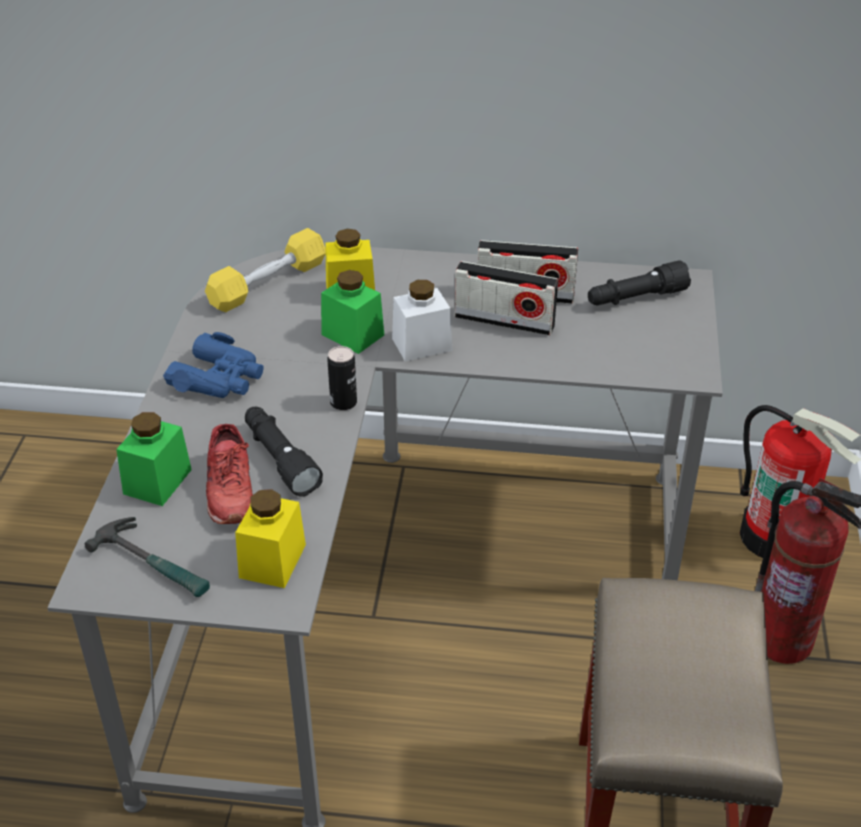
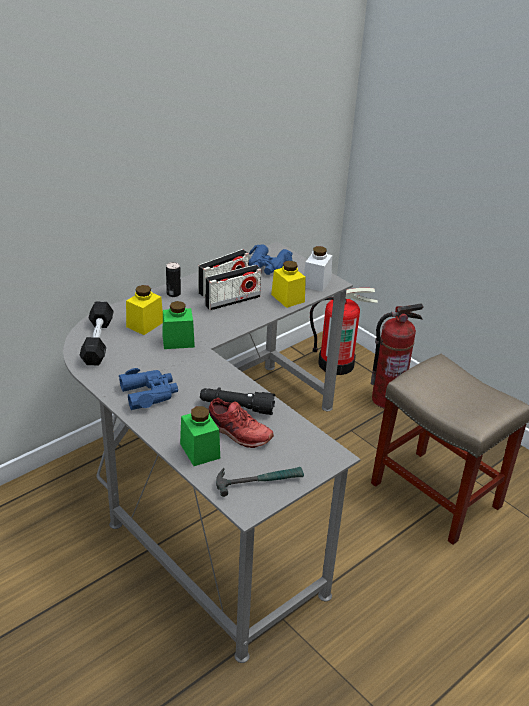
camera: 50 degrees left, 5 degrees down
yellow dumbbell [205,228,326,312] -> black dumbbell [79,302,114,365]
yellow jar [235,489,306,588] -> yellow jar moved to [271,261,306,308]
can [327,346,357,410] -> can moved to [166,262,181,297]
white jar [392,280,452,361] -> white jar moved to [304,246,332,292]
black flashlight [588,260,691,306] -> blue binoculars [249,244,293,275]

